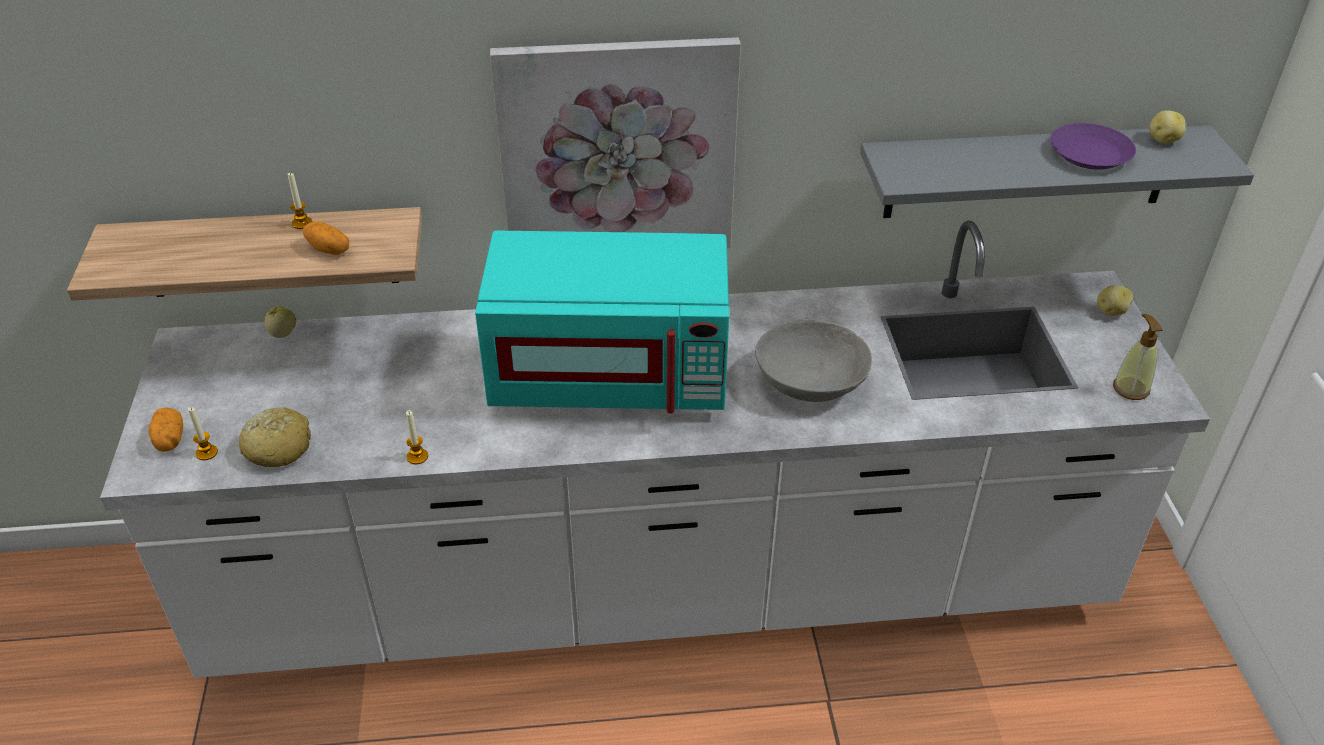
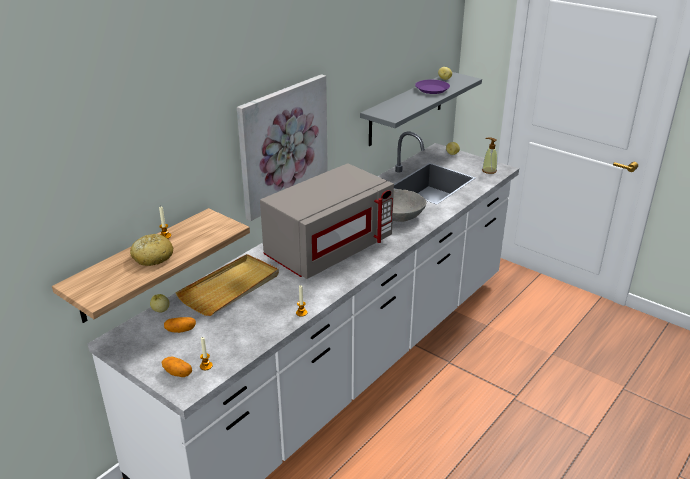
camera: 45 degrees left, 10 degrees down
bread [239,408,311,467] -> bread moved to [130,234,174,266]
potato [303,222,349,255] -> potato moved to [164,317,196,333]
turquoise microwave [475,231,729,414] -> grey microwave [260,163,394,279]
none -> beige tray [175,254,279,316]

